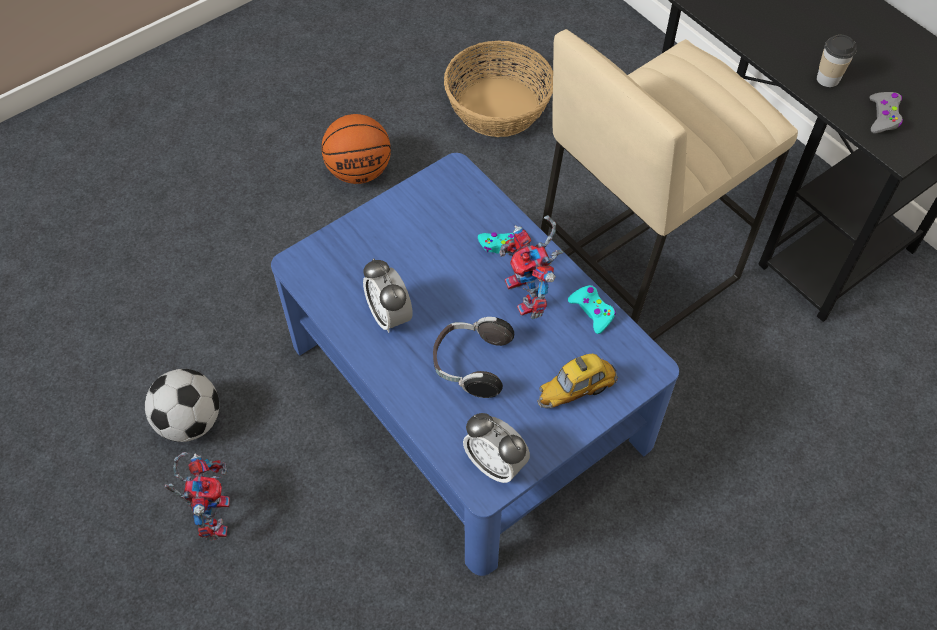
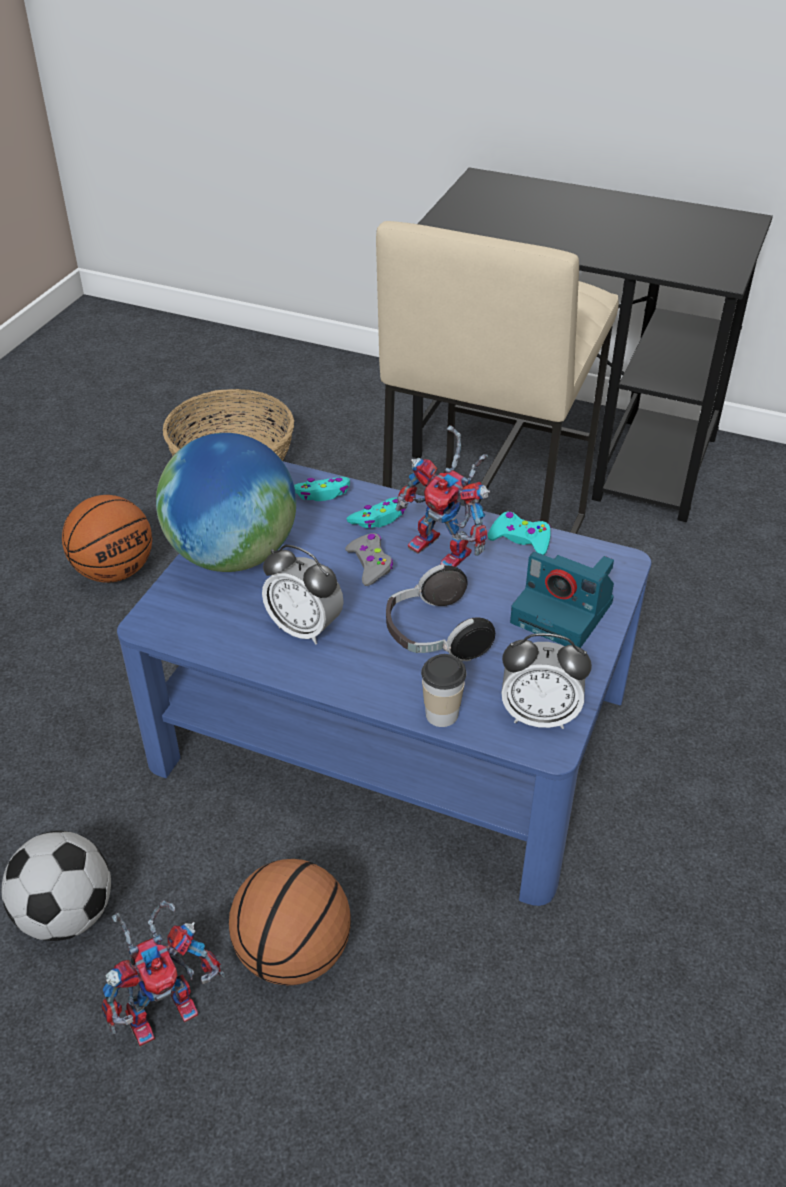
camera: 30 degrees left, 15 degrees down
toy robot [165,452,230,540] -> toy robot turned 90 degrees clockwise [102,901,225,1047]
toy car [537,354,618,408] -> camera [510,552,614,648]
cup [817,35,857,87] -> cup moved to [421,654,466,727]
grey game controller [869,92,903,133] -> grey game controller moved to [345,533,393,586]
none -> globe [156,433,296,572]
none -> basketball [229,859,351,985]
none -> turquoise game controller [294,477,350,501]

